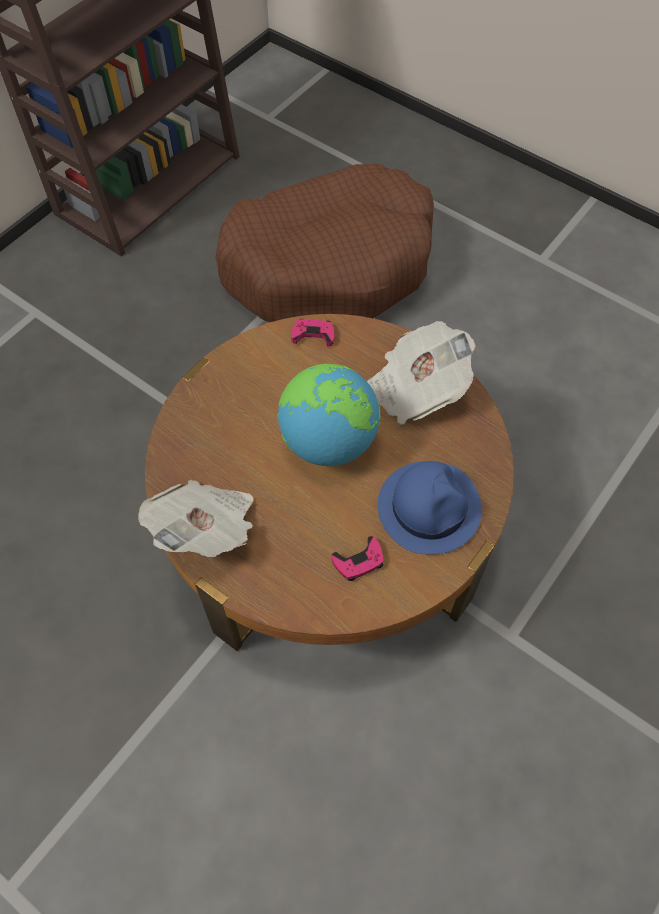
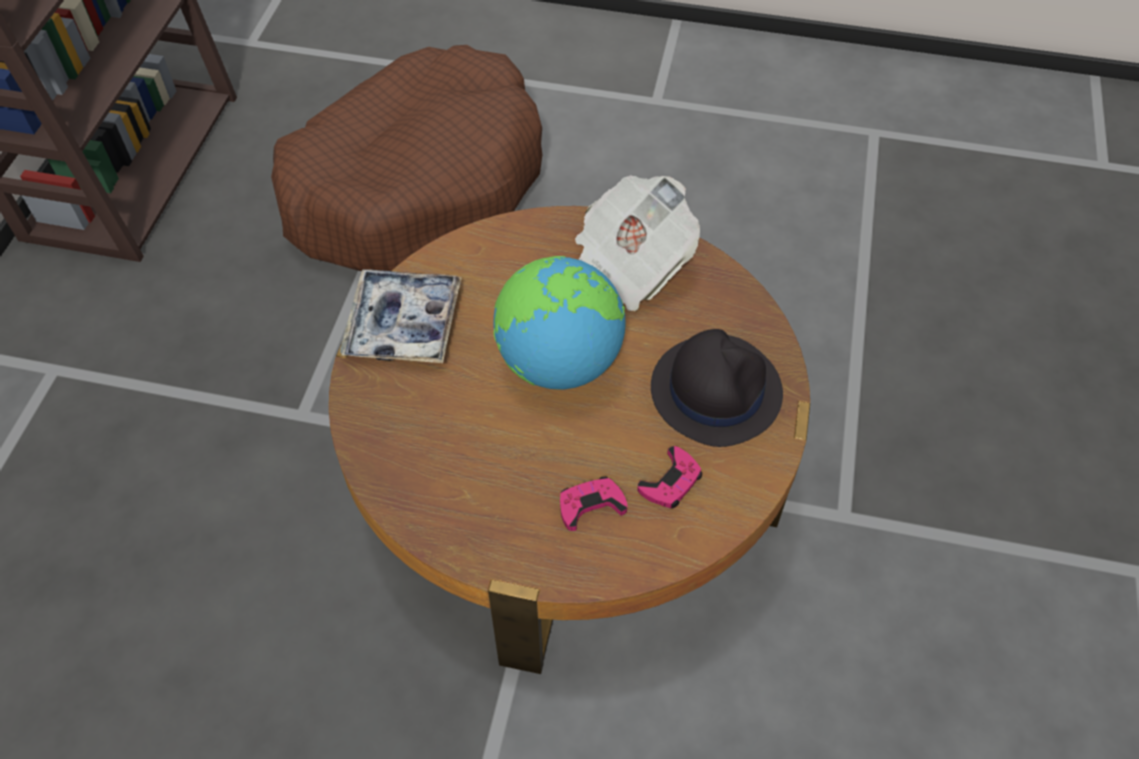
camera: 25 degrees left, 5 degrees down
newspaper [138,480,254,557] -> none
pink game controller [291,319,334,347] -> pink game controller moved to [560,477,627,531]
blue hat [378,461,482,555] -> black hat [651,329,783,447]
none -> tray [340,269,462,363]

